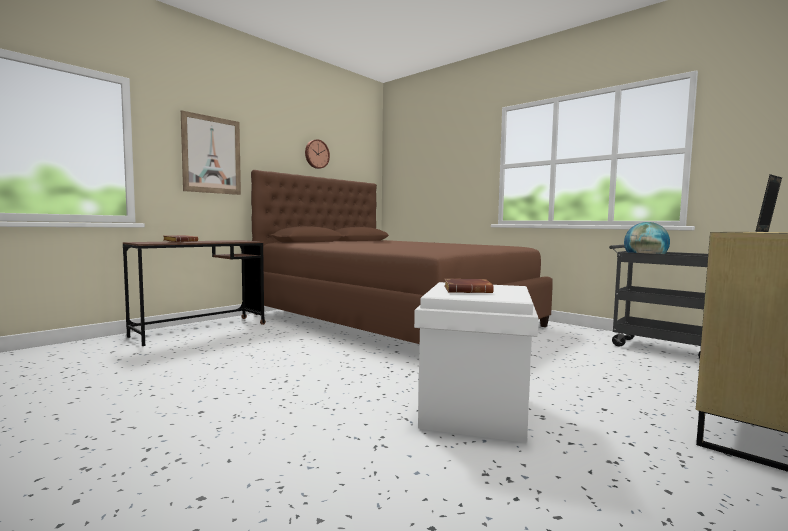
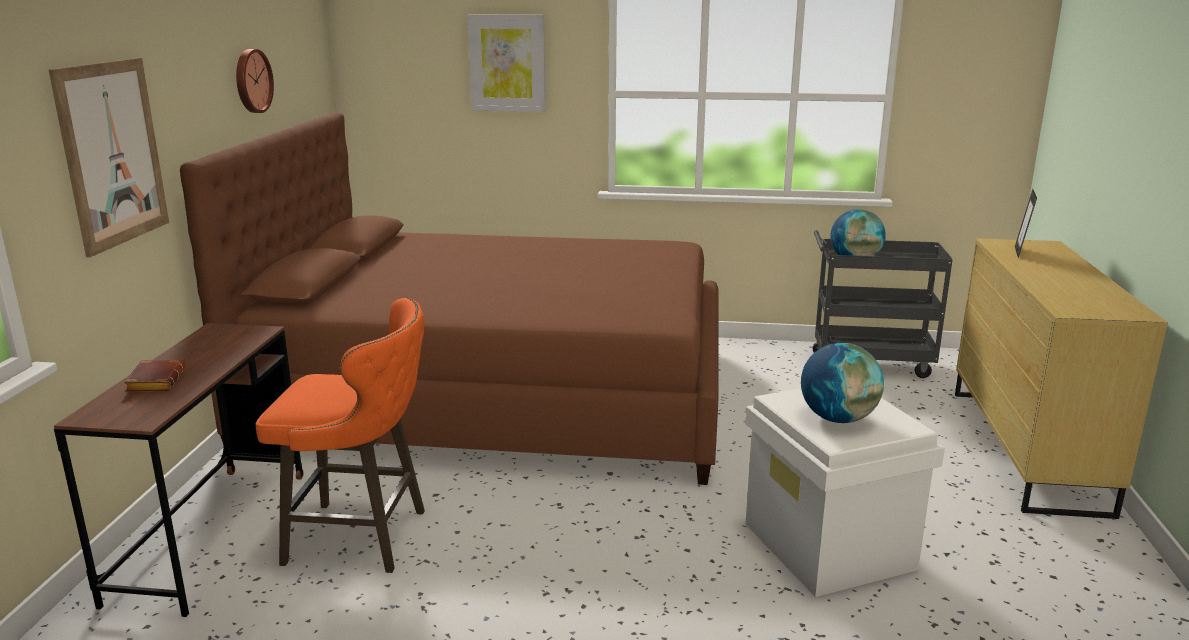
camera: 35 degrees left, 15 degrees up
brown book [444,279,494,293] -> globe [801,343,884,423]
none -> orange stool [256,297,425,573]
none -> picture [467,15,546,112]

